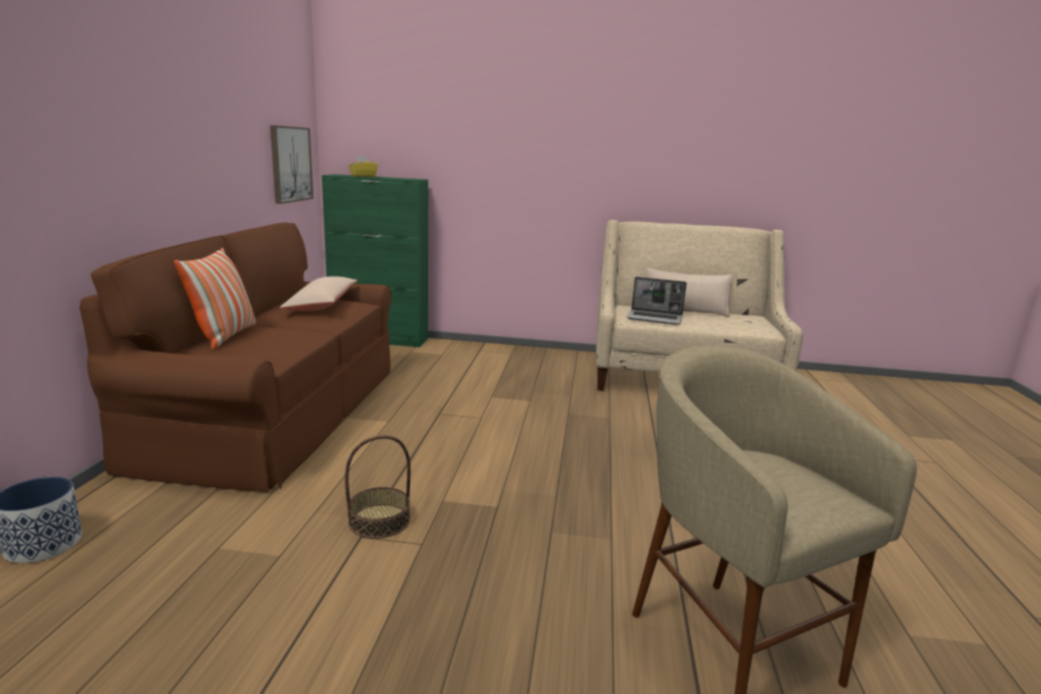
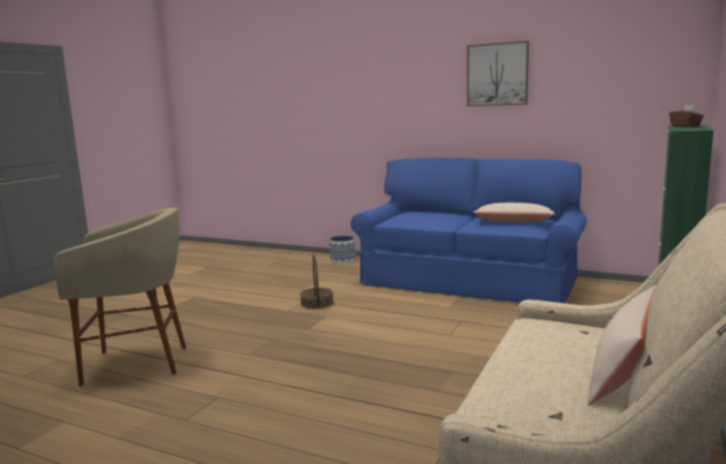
camera: 110 degrees right, 5 degrees down
brown sofa [80,223,391,492] -> blue sofa [351,158,587,303]
pillow [174,248,256,350] -> none
picture [270,125,313,204] -> picture moved to [467,41,529,106]
yellow tissue box [348,156,378,177] -> brown tissue box [669,105,704,127]
laptop [627,277,687,325] -> none

